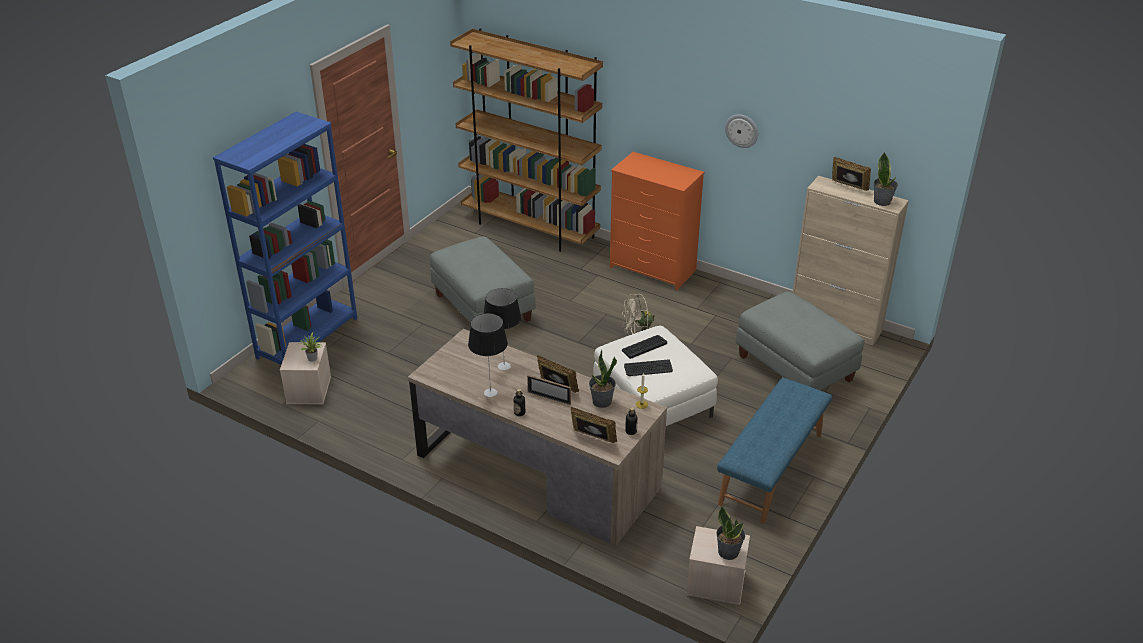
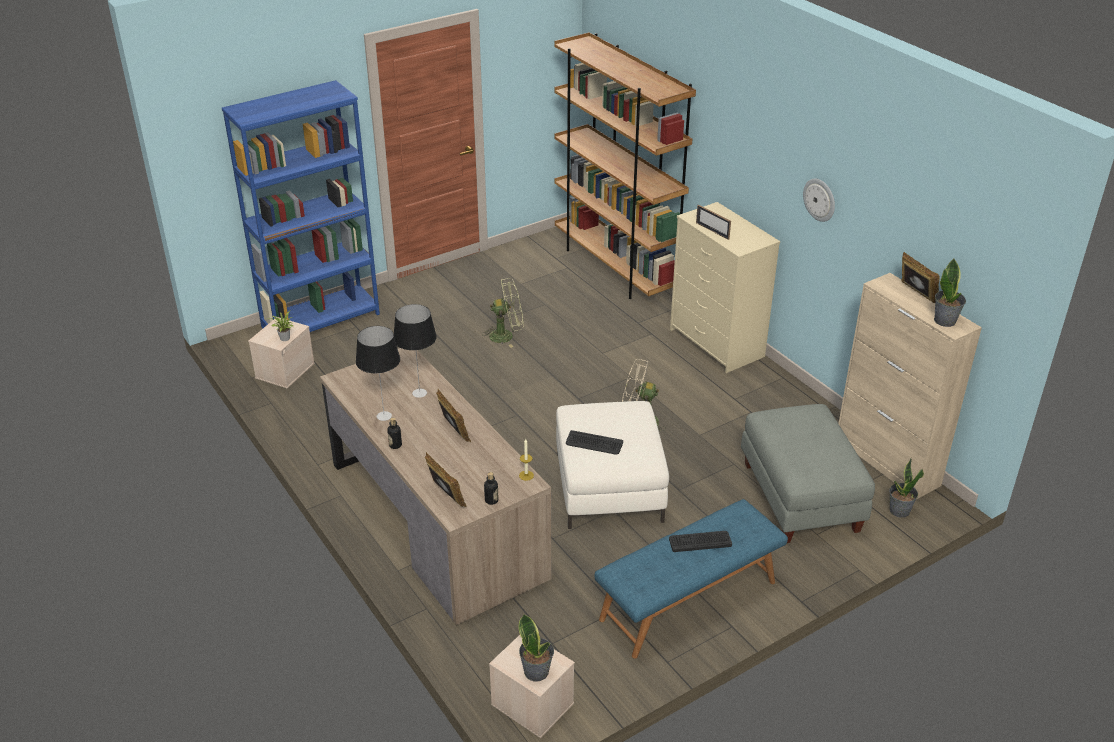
camera: 25 degrees right, 0 degrees up
grey ottoman [430,236,535,323] -> green fan [483,278,523,348]
picture frame [527,375,571,405] -> picture frame moved to [696,204,731,240]
potted plant [589,350,617,408] -> potted plant moved to [889,459,924,518]
orange dresser [610,152,704,291] -> beige dresser [670,202,780,373]
keyboard [622,335,667,359] -> keyboard moved to [669,531,732,552]

